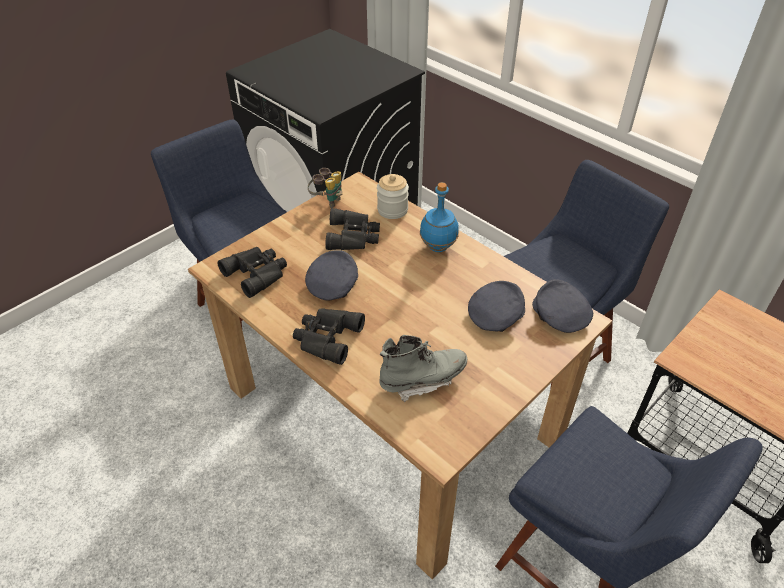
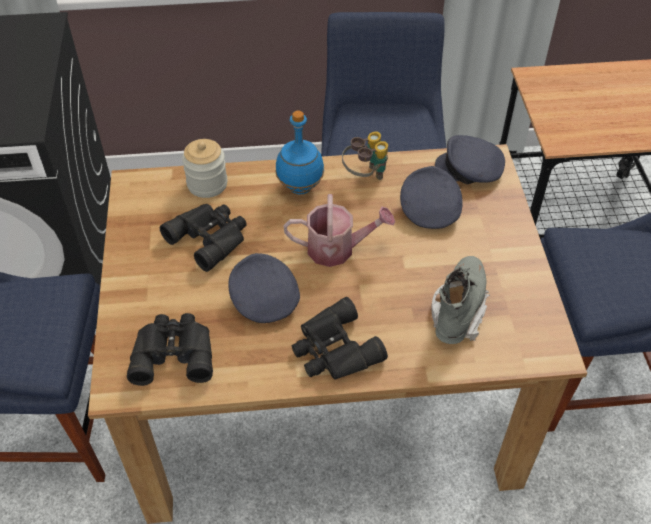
camera: 50 degrees left, 5 degrees up
binoculars [308,168,343,208] -> binoculars moved to [342,131,388,180]
none -> watering can [284,194,395,267]

